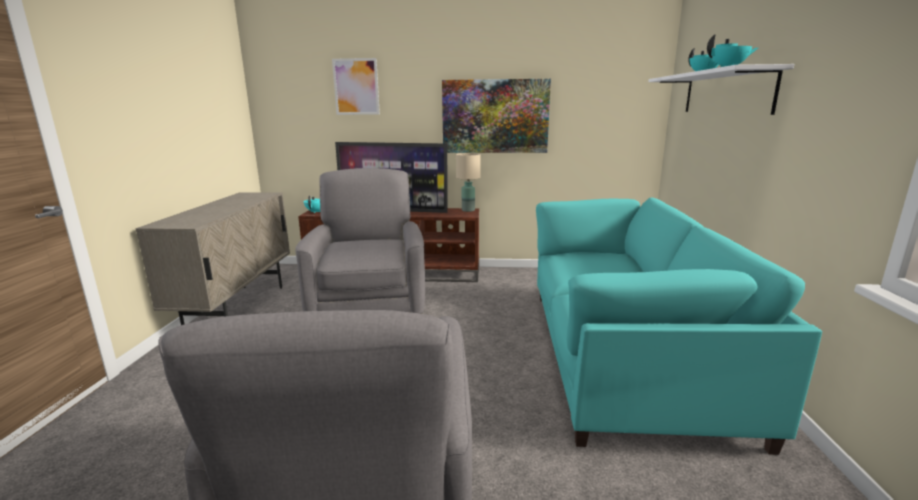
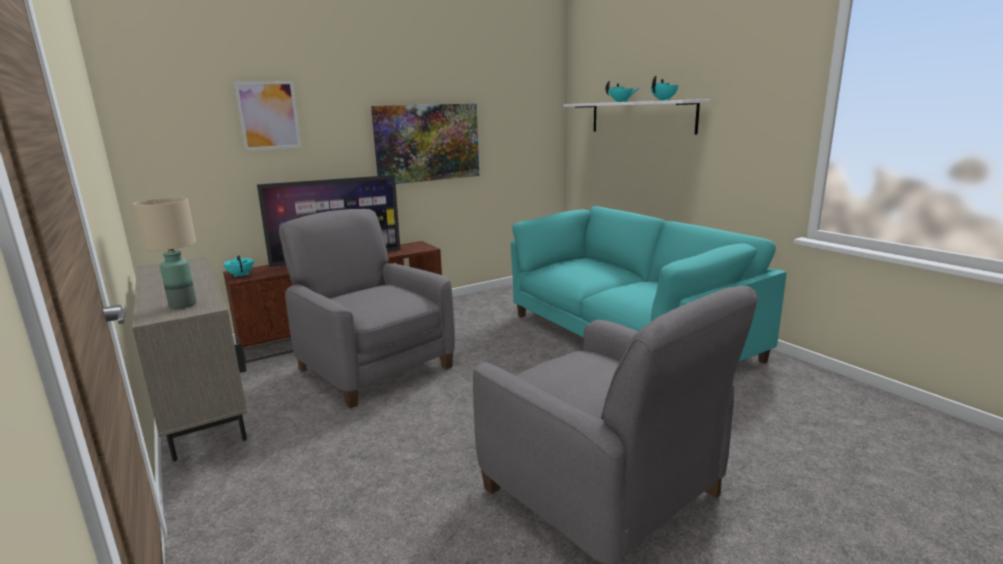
camera: 35 degrees left, 0 degrees up
beige table lamp [456,153,481,212] -> beige table lamp moved to [133,197,197,309]

